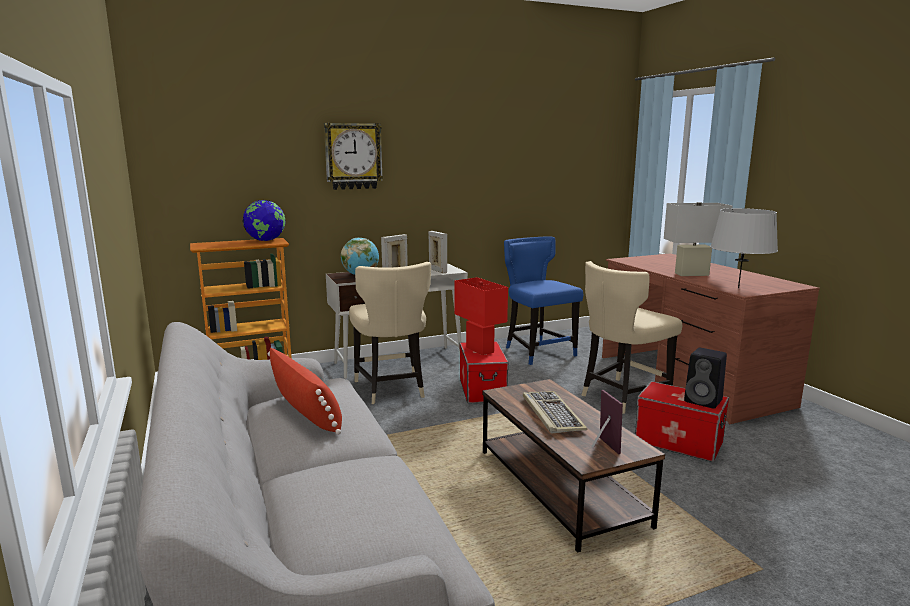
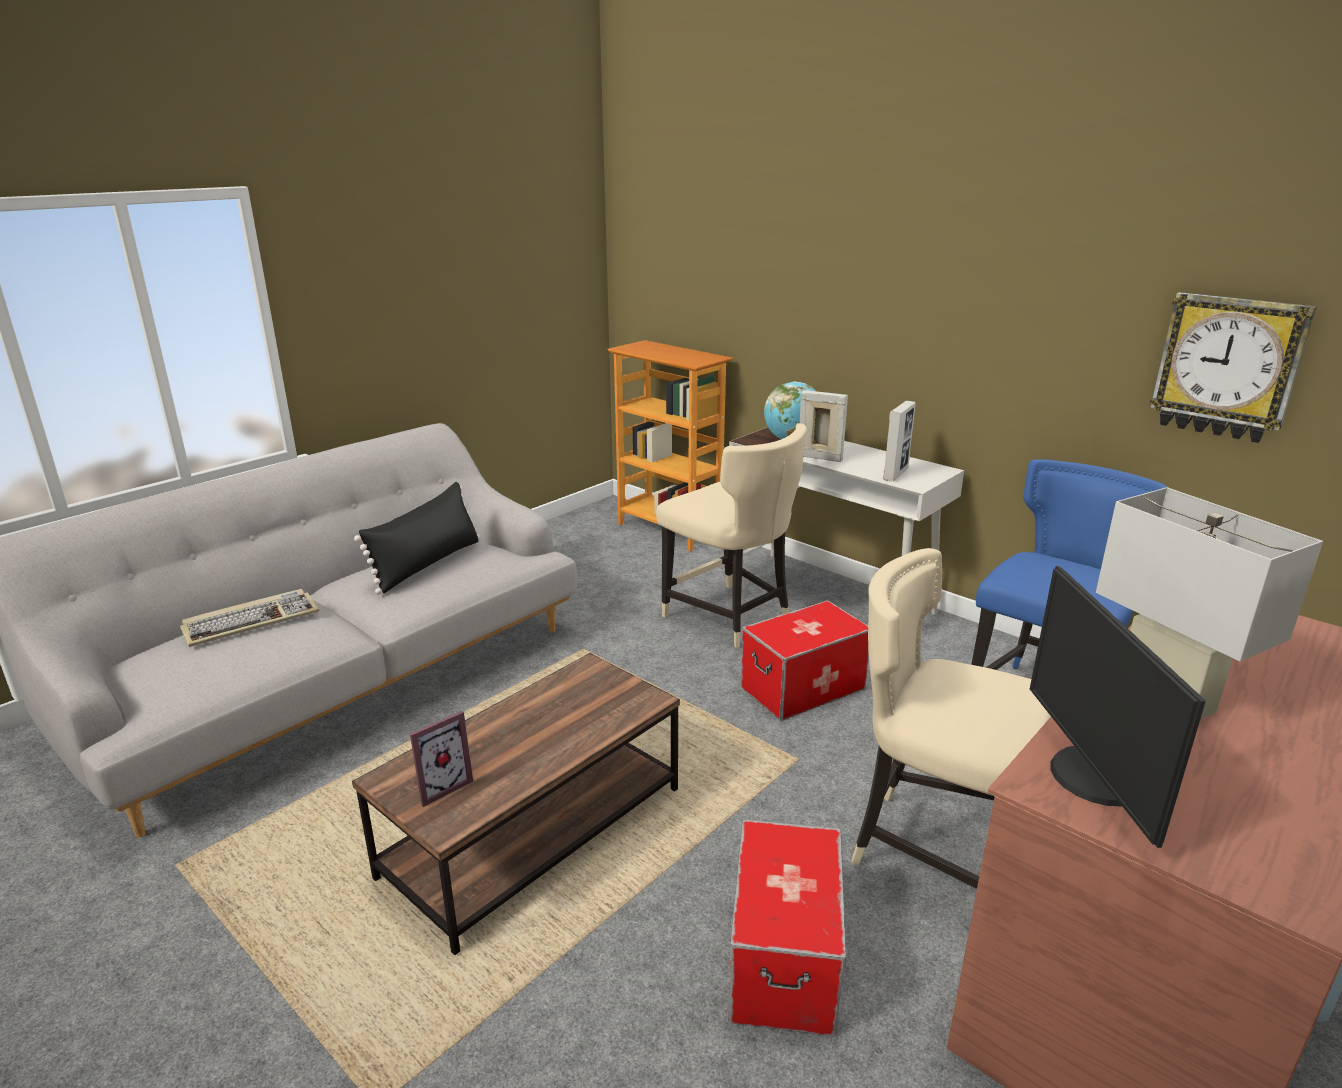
camera: 65 degrees right, 10 degrees up
globe [243,200,286,241] -> none
red pillow [268,348,342,435] -> black pillow [354,482,480,594]
wall clock [324,123,383,190] -> wall clock moved to [1150,292,1317,443]
beige chair [349,262,431,404] -> beige chair turned 90 degrees counterclockwise [656,423,807,648]
red table lamp [455,277,508,355] -> none
keyboard [523,391,587,434] -> keyboard moved to [180,589,319,647]
black speaker [684,348,727,409] -> none
grey table lamp [710,208,778,288] -> monitor [1030,566,1206,848]

